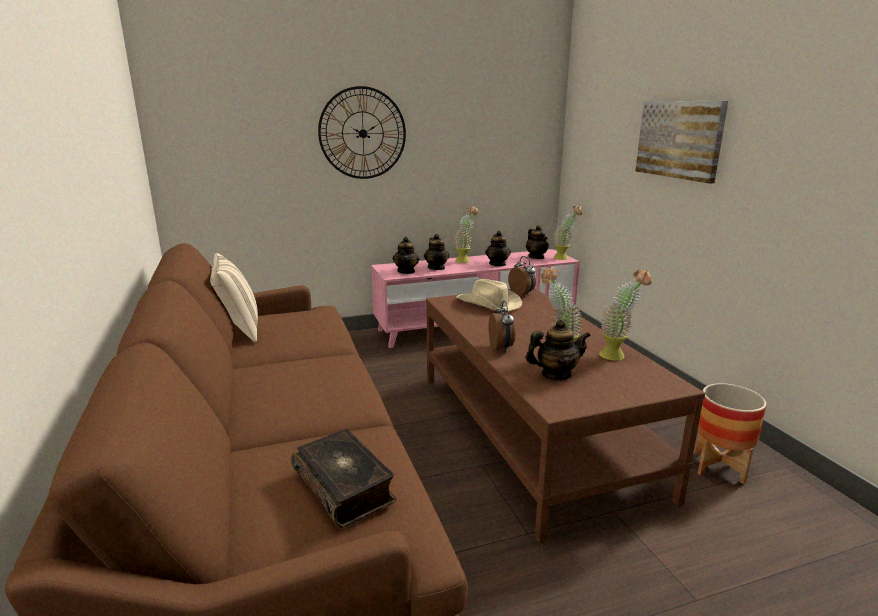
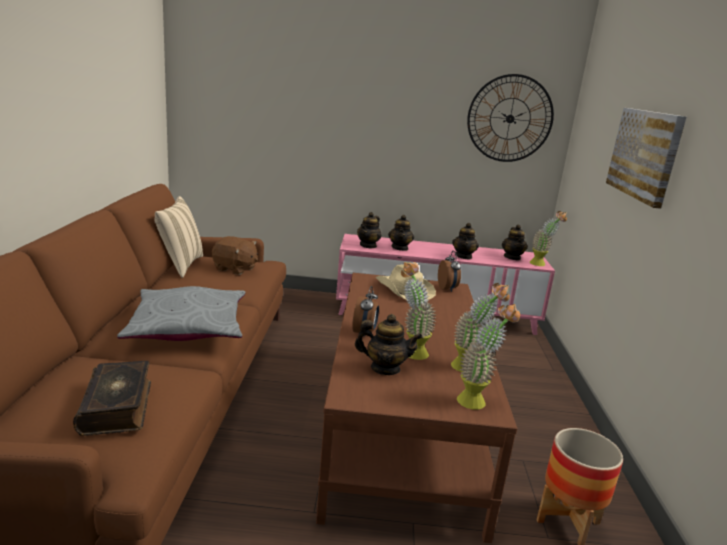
camera: 20 degrees right, 0 degrees up
wall clock [318,86,406,179] -> wall clock moved to [467,74,554,162]
potted plant [454,207,478,263] -> potted plant moved to [457,304,520,410]
none -> grey pillow [117,286,245,341]
none -> brown plush toy [212,236,258,275]

